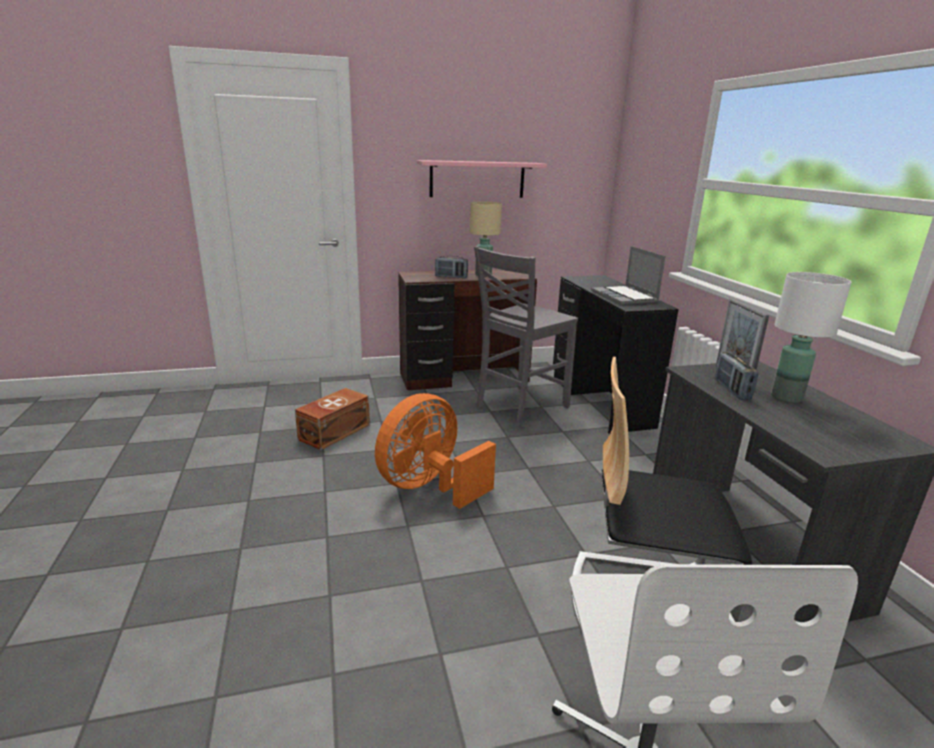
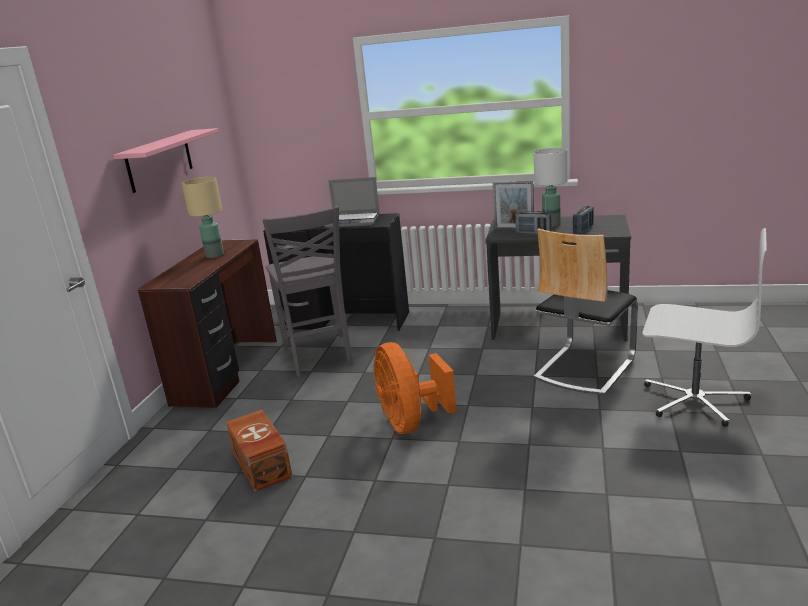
camera: 60 degrees left, 0 degrees up
radio [435,256,468,278] -> radio moved to [572,206,594,234]

